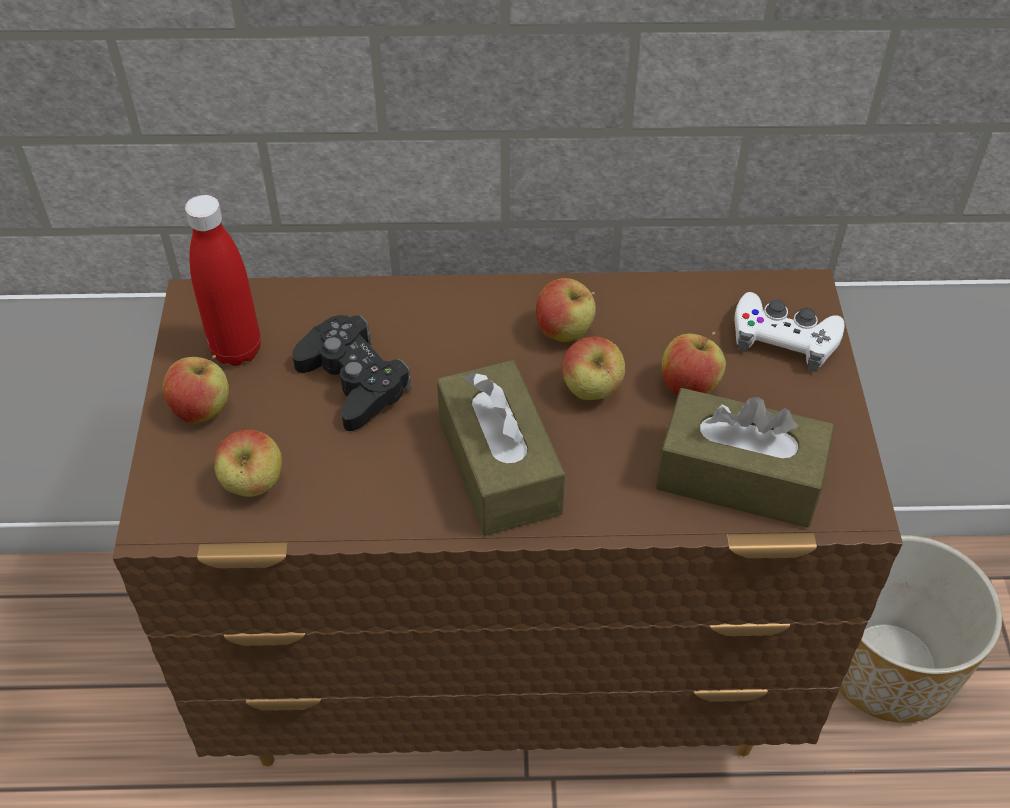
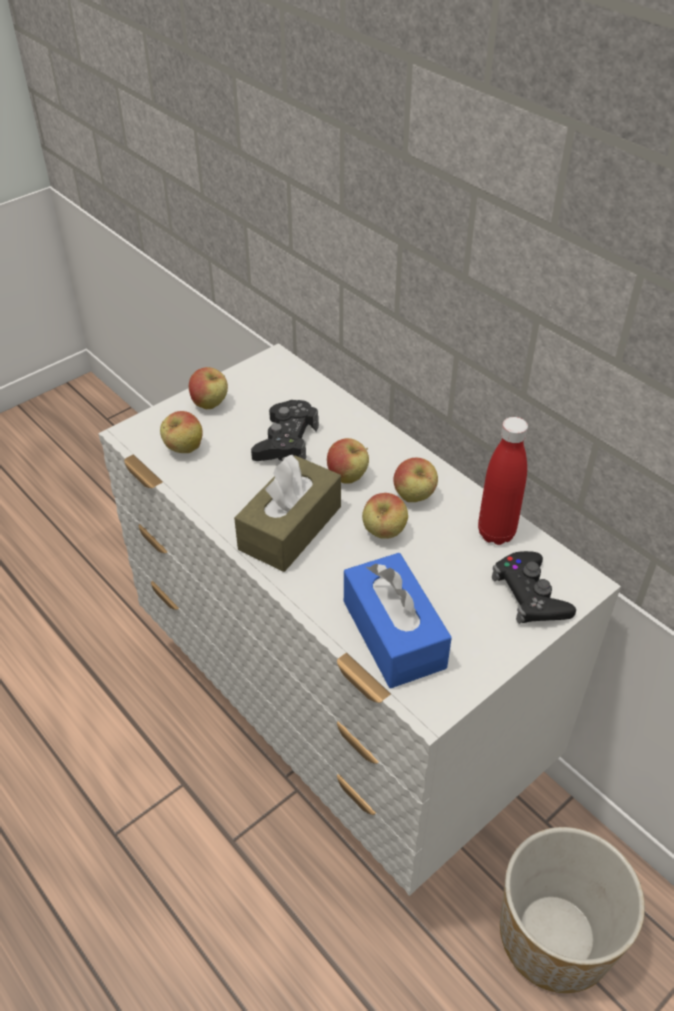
camera: 50 degrees right, 5 degrees down
brown dresser [112,269,903,767] -> white dresser [98,343,621,896]
red bottle [185,195,261,366] -> red bottle moved to [478,417,528,545]
brown tissue box [656,388,835,528] -> blue tissue box [344,553,452,688]
apple [662,332,726,396] -> apple moved to [327,438,369,484]
white game controller [735,292,845,372] -> black game controller [492,551,576,624]

